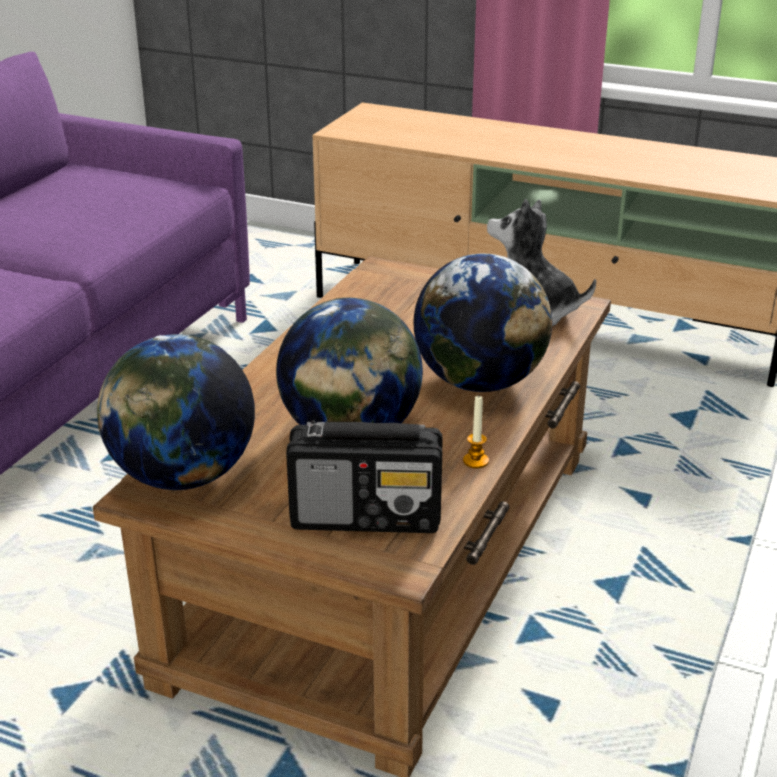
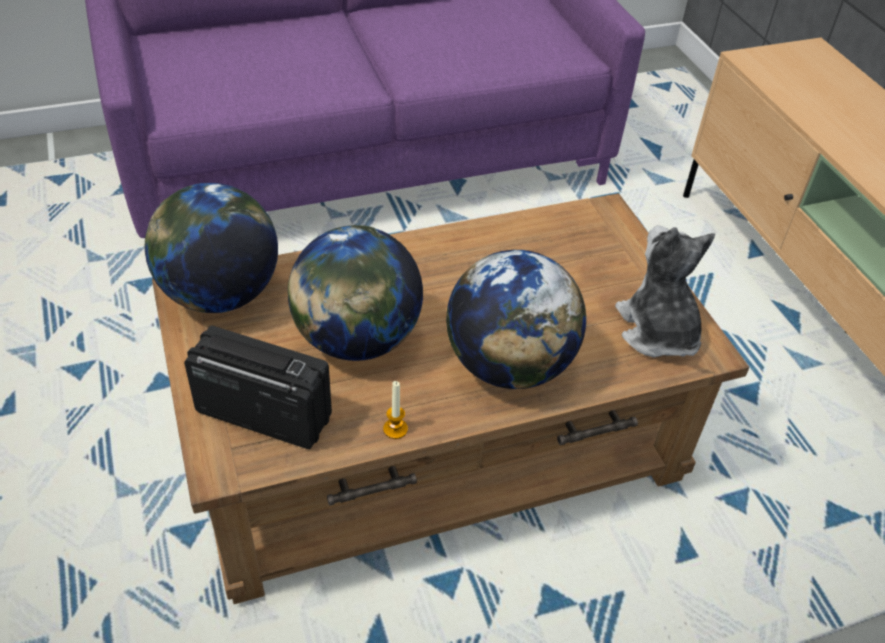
camera: 45 degrees right, 15 degrees up
radio [286,420,443,533] -> radio turned 150 degrees clockwise [184,326,332,449]

